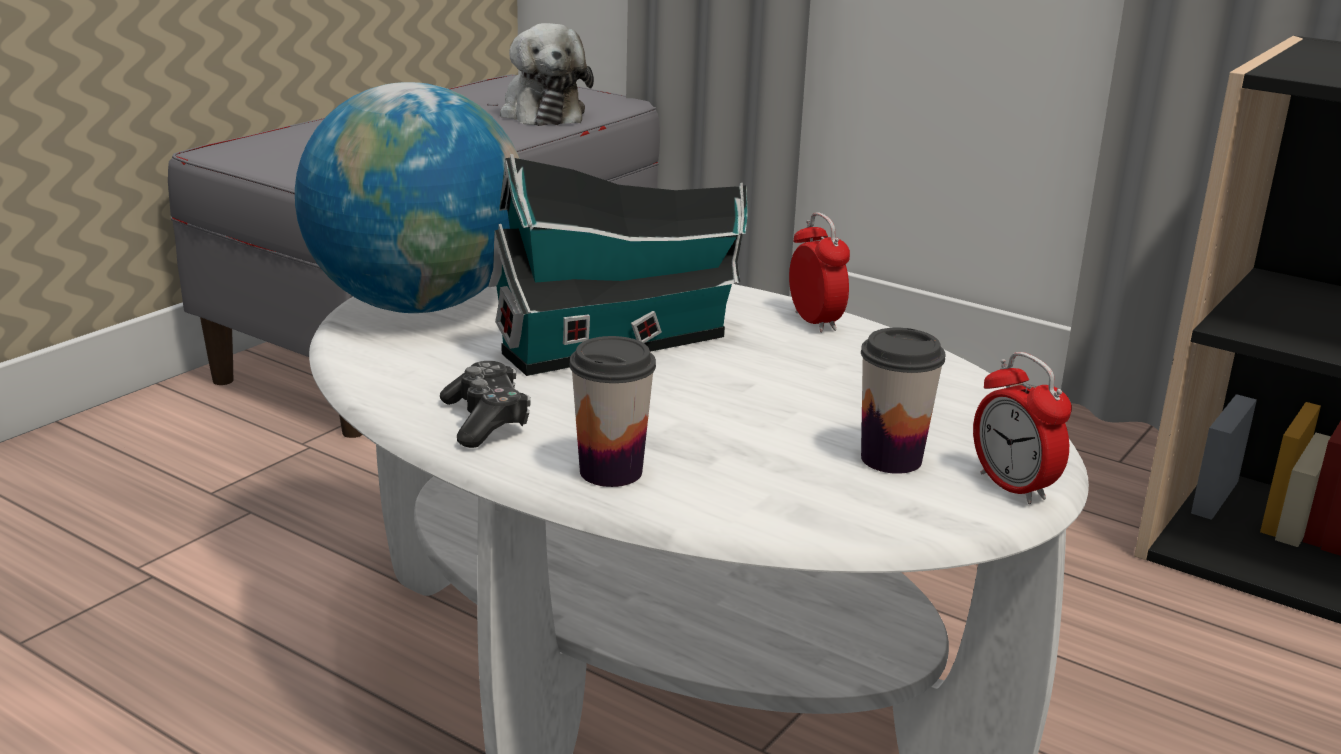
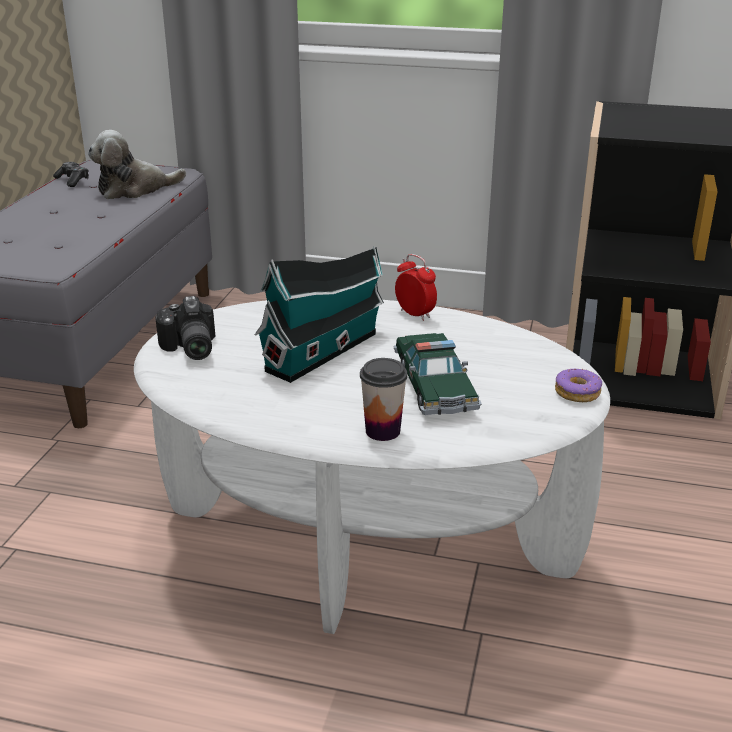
camera: 20 degrees left, 5 degrees up
globe [295,82,520,313] -> camera [155,296,216,360]
game controller [440,361,531,448] -> game controller moved to [53,162,89,187]
plush toy [500,23,594,126] -> plush toy turned 105 degrees clockwise [88,130,186,199]
cup [861,328,945,474] -> none
alarm clock [973,352,1072,504] -> donut [555,369,602,402]
none -> toy car [393,333,482,415]

